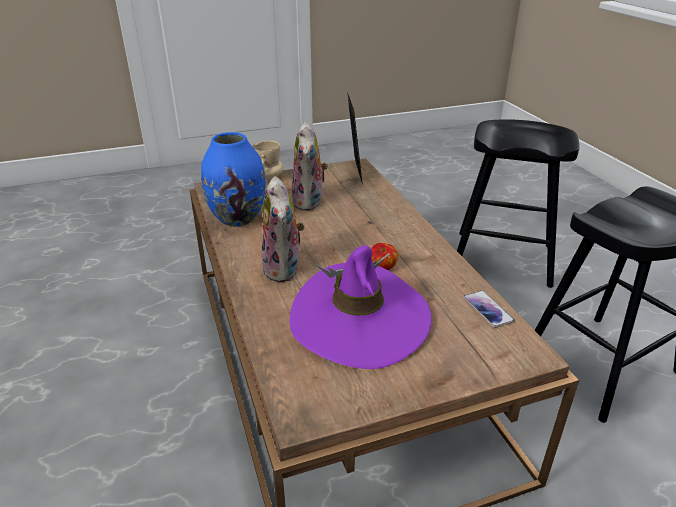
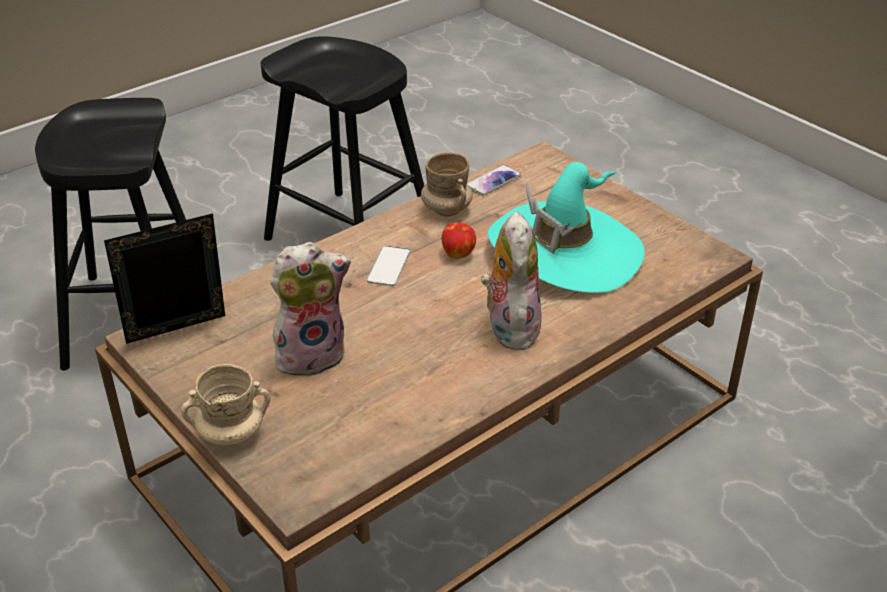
camera: 110 degrees left, 5 degrees up
blue vase [201,132,266,227] -> none
plush toy [261,176,305,282] -> plush toy turned 60 degrees counterclockwise [481,211,542,351]
purple hat [290,245,432,369] -> turquoise hat [488,162,645,293]
none -> phone [367,246,410,286]
none -> beige mug [421,152,473,216]

